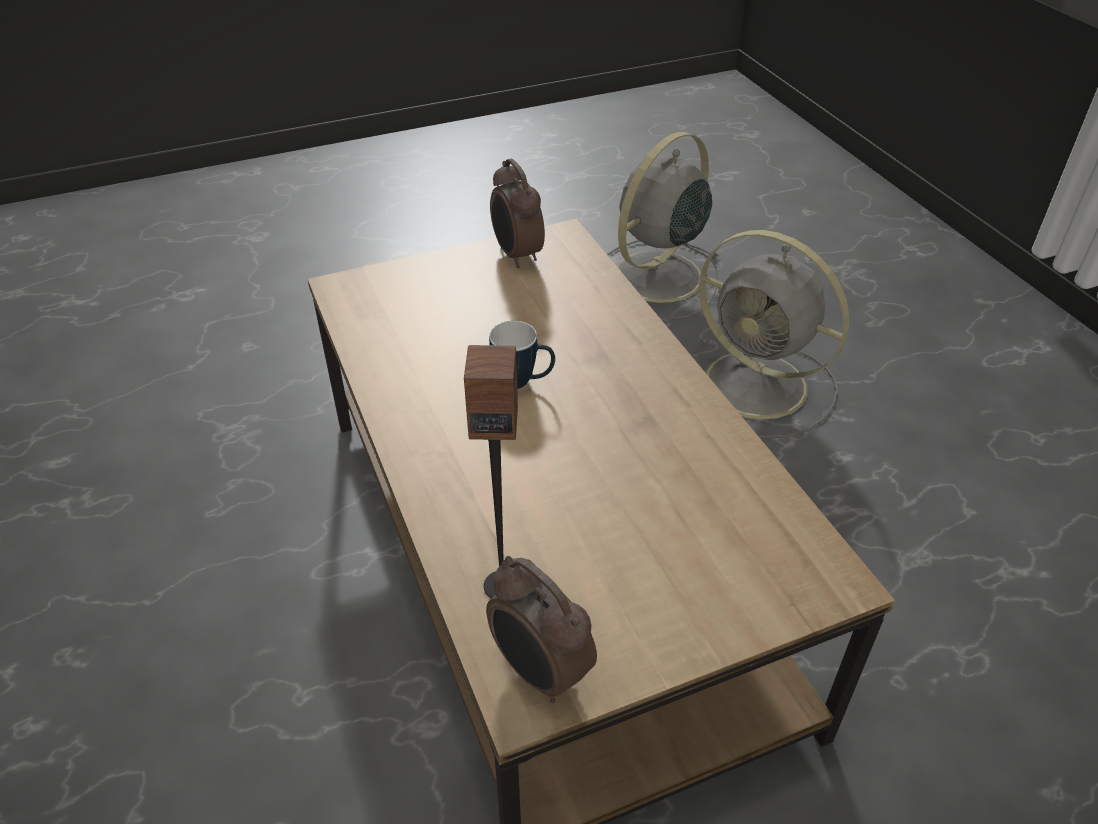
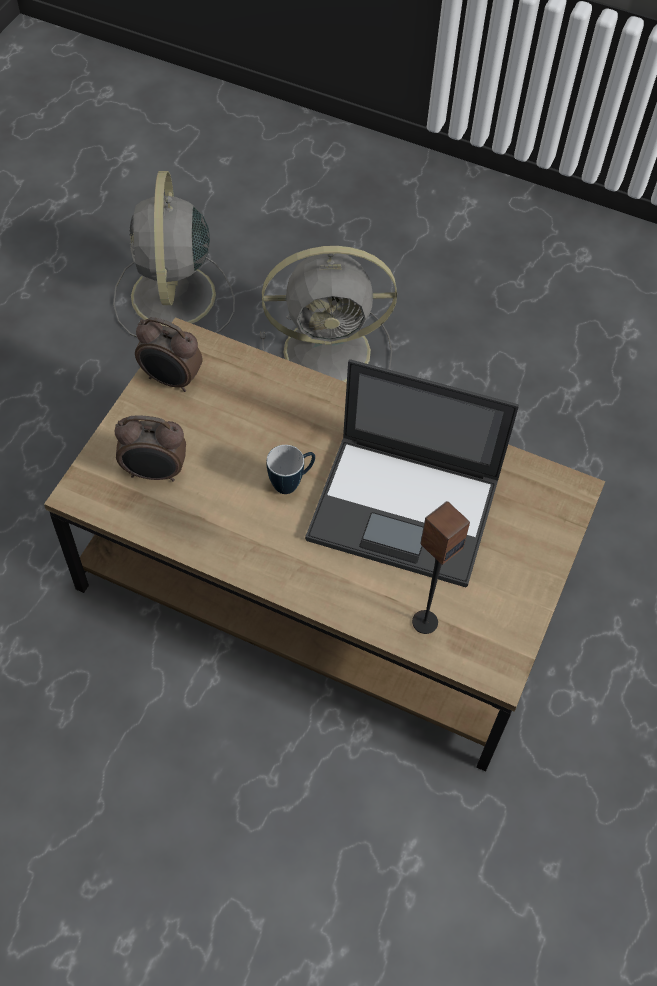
camera: 45 degrees left, 15 degrees up
alarm clock [486,556,597,704] -> alarm clock moved to [114,415,186,482]
none -> laptop [305,359,519,587]

